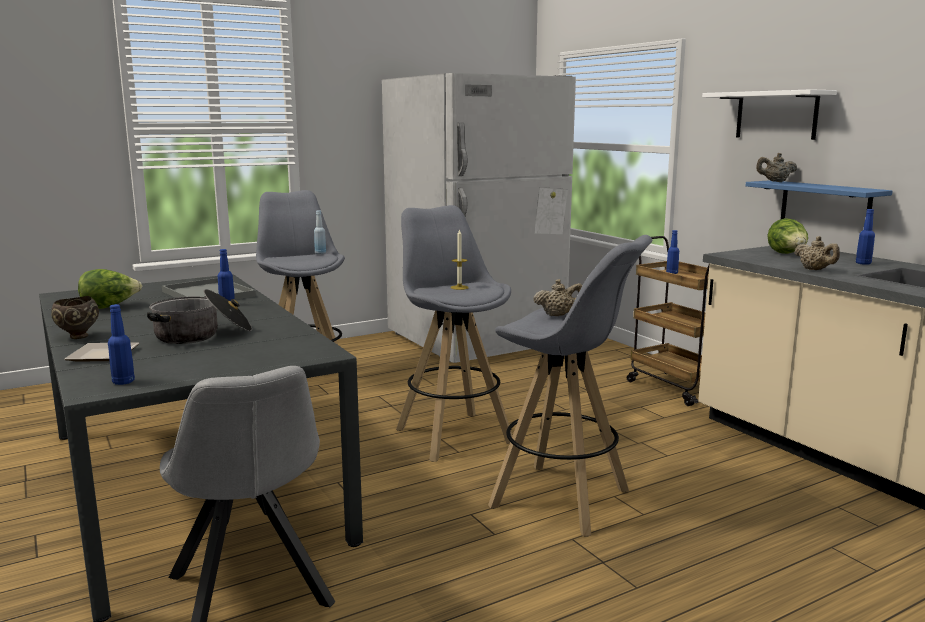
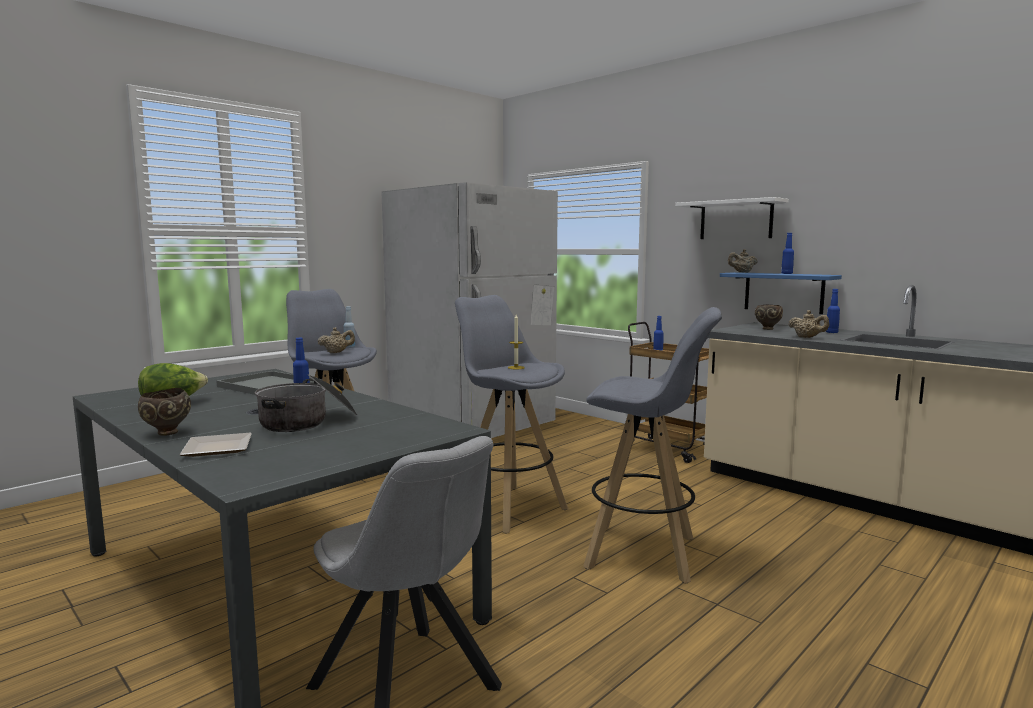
camera: 15 degrees left, 5 degrees down
blue bottle [108,304,135,385] -> blue bottle moved to [781,233,794,274]
beige teapot [533,279,582,316] -> beige teapot moved to [318,327,355,353]
lettuce [768,218,808,254] -> brown bowl [755,305,783,330]

